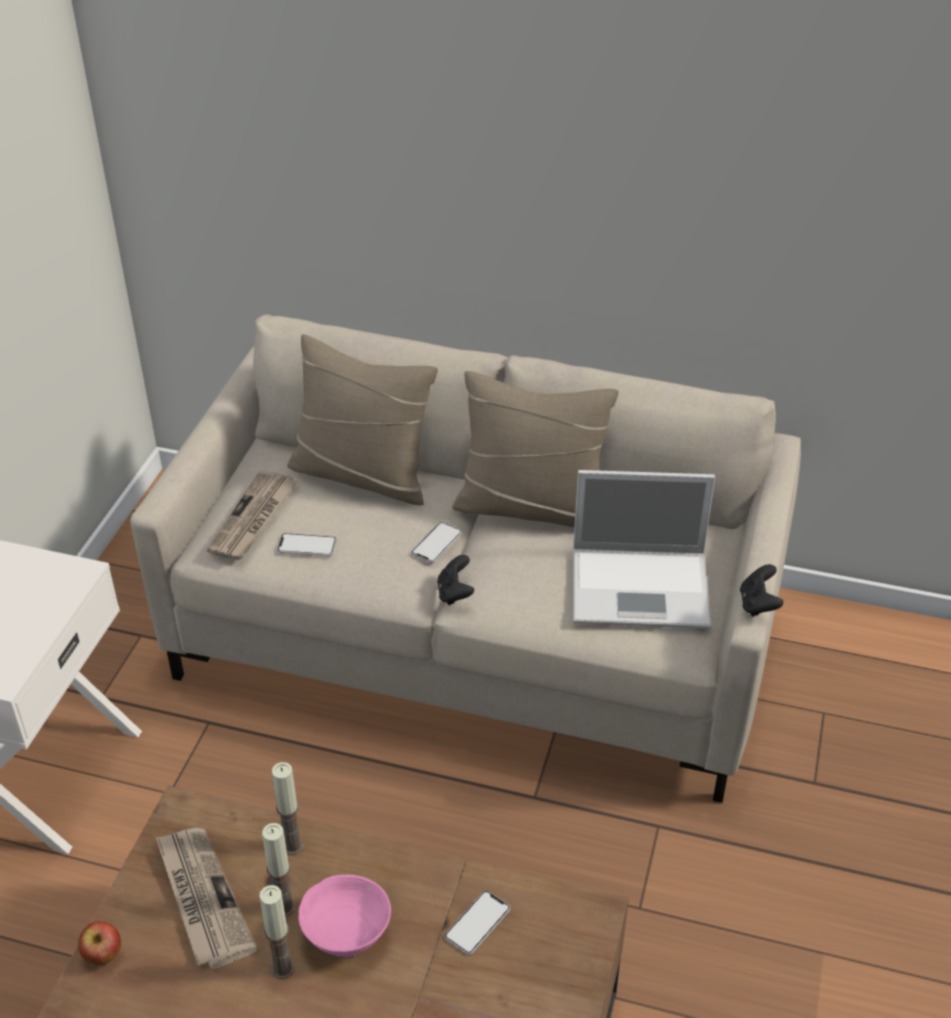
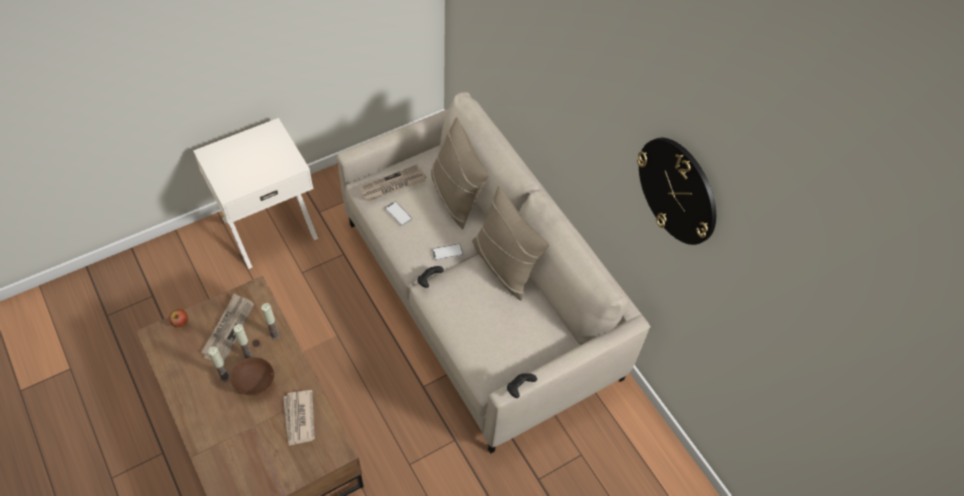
camera: 40 degrees right, 15 degrees up
pink bowl [298,875,391,958] -> brown bowl [230,357,274,395]
phone [444,891,510,955] -> newspaper [283,390,315,446]
laptop [573,470,715,629] -> none
none -> wall clock [637,138,716,245]

